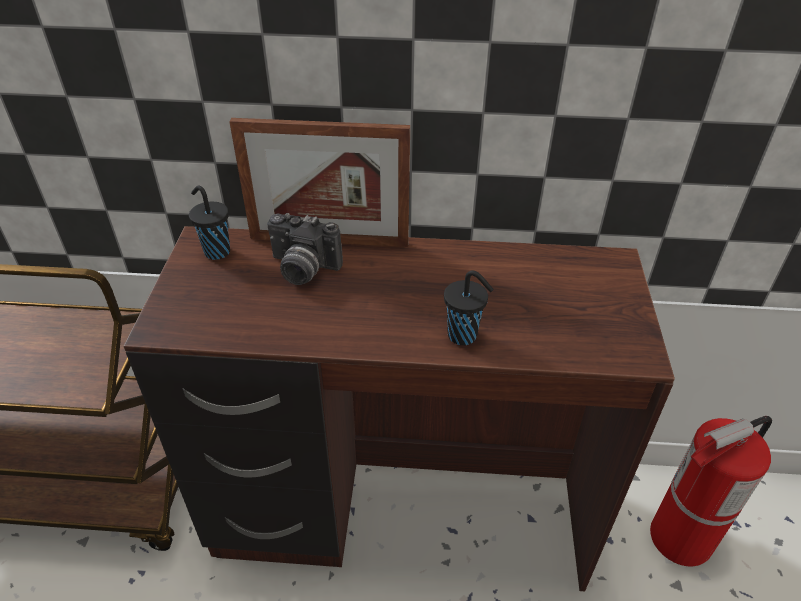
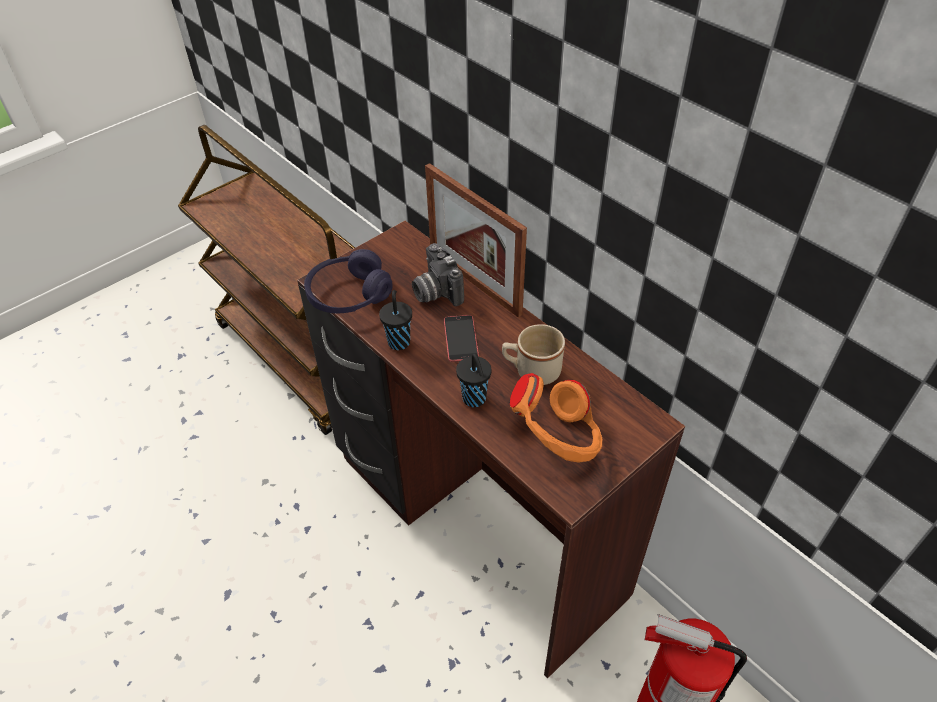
camera: 45 degrees right, 5 degrees up
black cup [189,186,230,260] -> black cup moved to [379,290,412,350]
none -> purple headphones [304,249,392,313]
none -> phone [444,315,479,362]
none -> beige mug [502,324,565,385]
none -> orange headphones [510,373,602,463]

